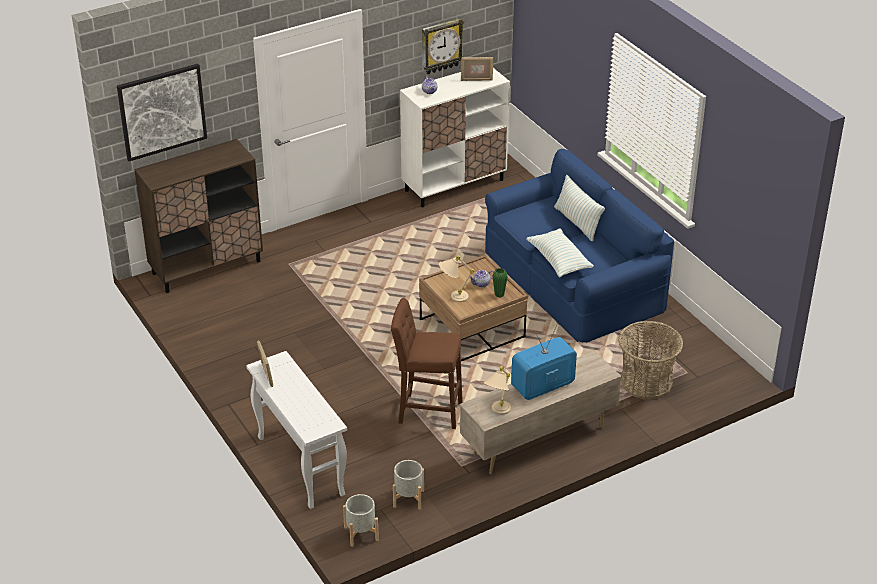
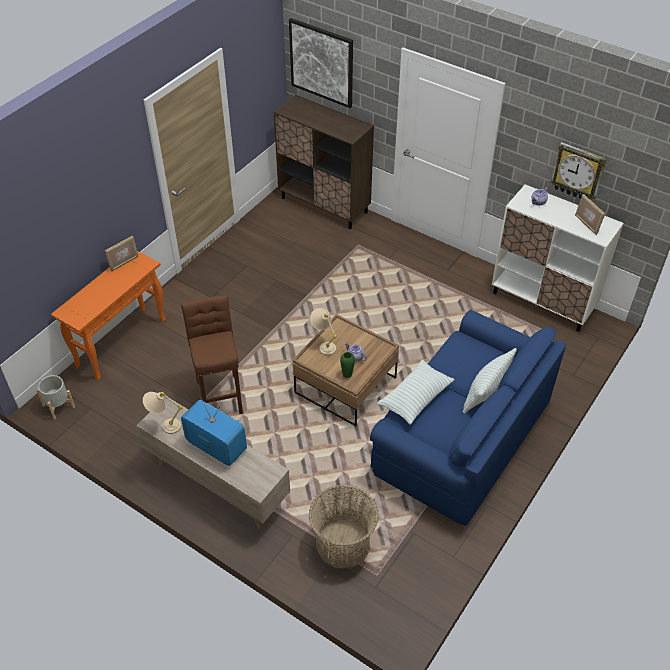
camera: 65 degrees right, 10 degrees up
white console table [246,351,347,509] -> orange console table [51,251,166,380]
grey planter [393,460,424,510] -> none

